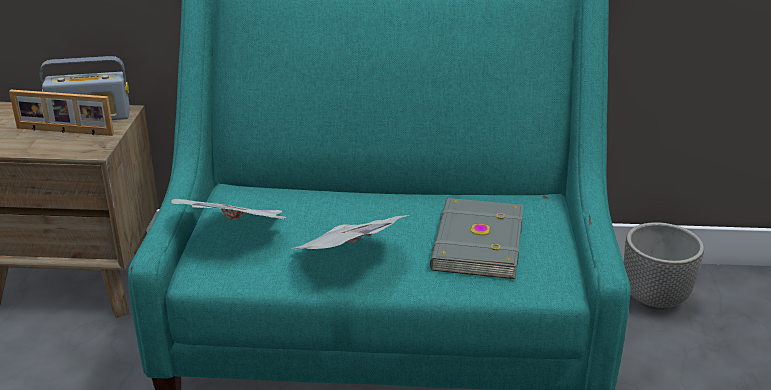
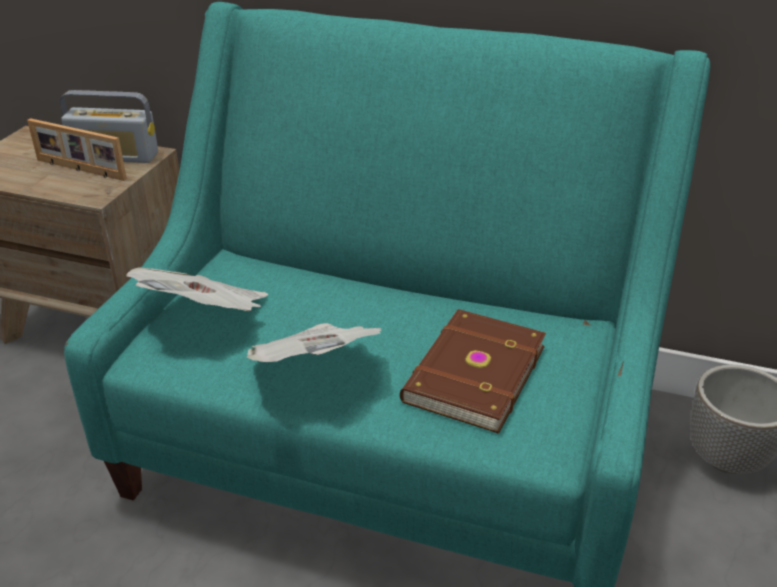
camera: 15 degrees right, 5 degrees up
grey book [430,198,523,279] -> brown book [400,309,546,434]

